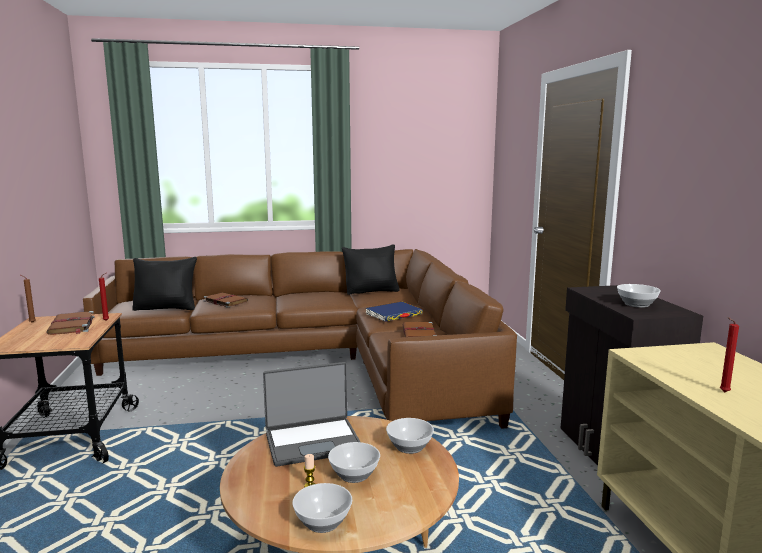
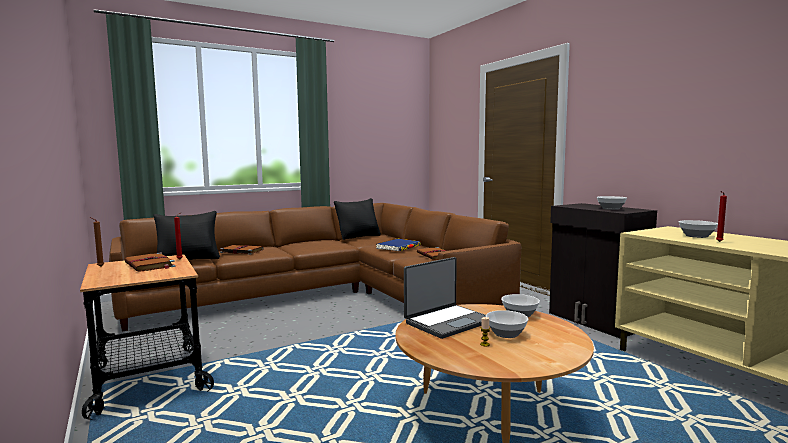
camera: 20 degrees left, 5 degrees down
bowl [292,483,352,533] -> bowl moved to [679,220,718,238]

